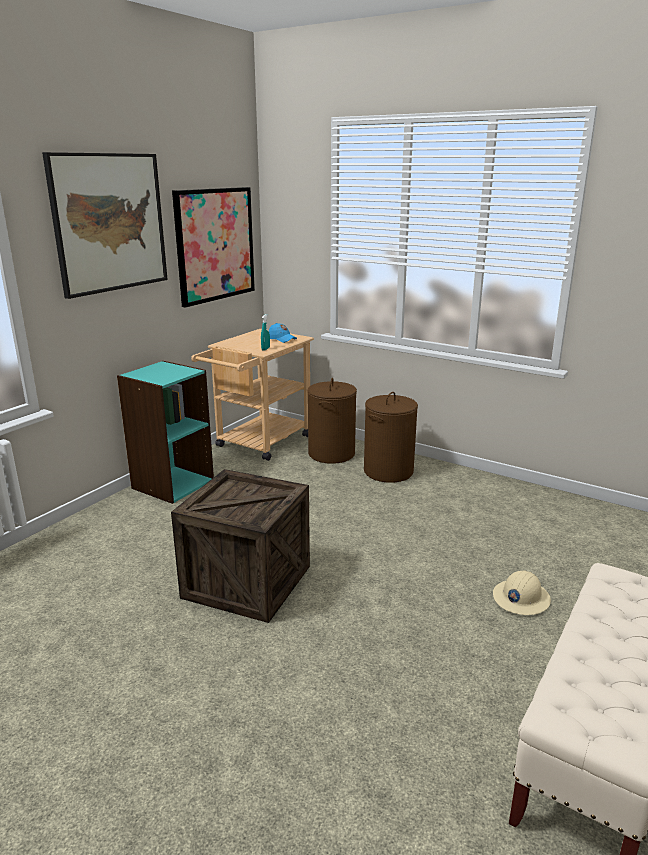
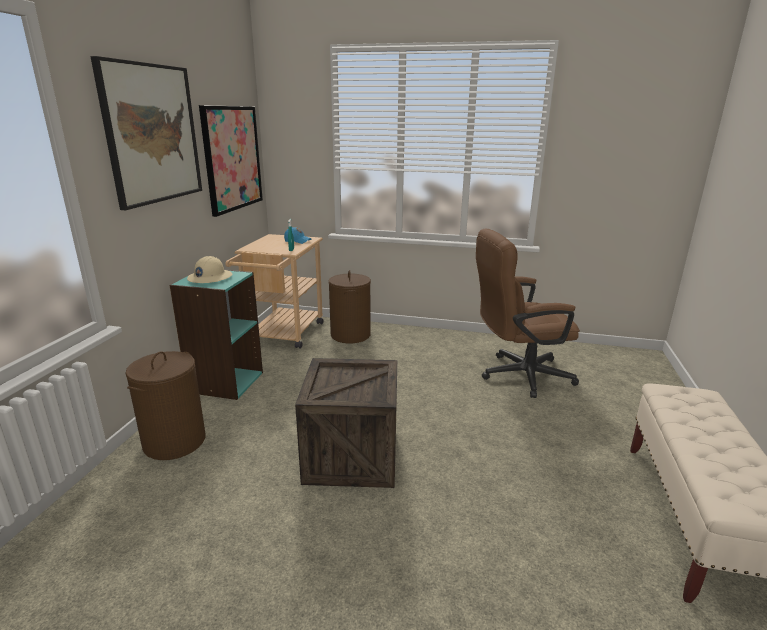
camera: 20 degrees left, 0 degrees up
brown laundry basket [364,392,418,483] -> brown laundry basket moved to [125,351,206,460]
beige hard hat [493,570,551,615] -> beige hard hat moved to [187,256,232,283]
none -> brown office chair [476,228,580,398]

